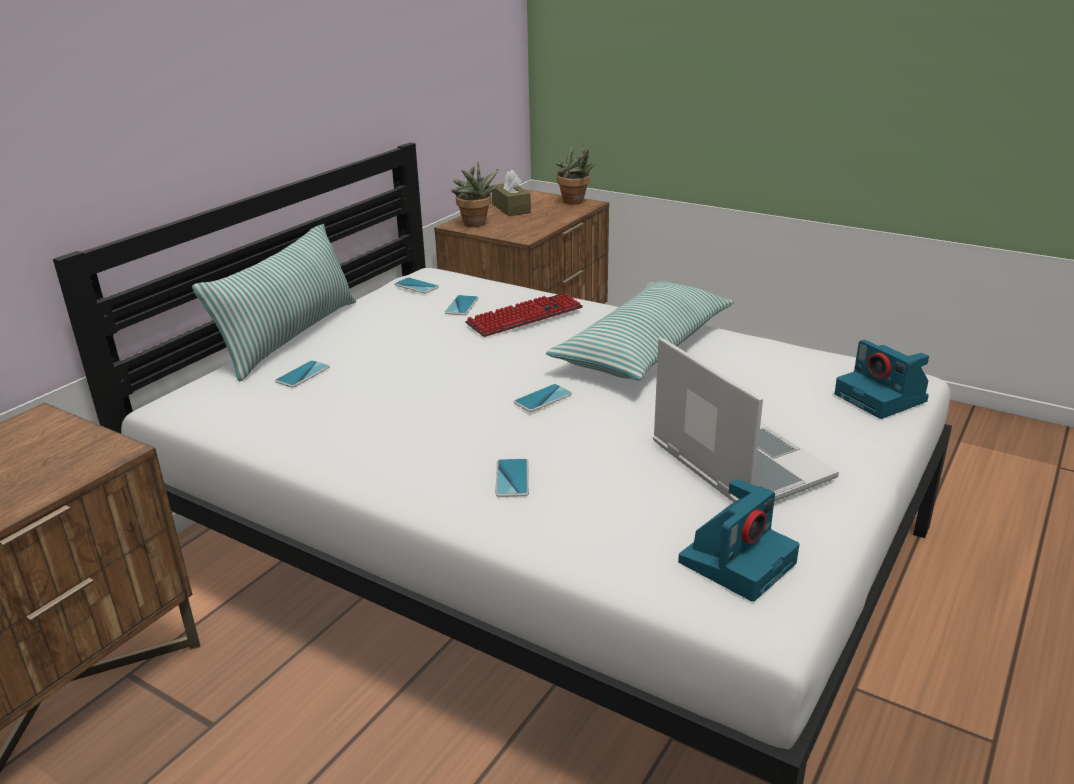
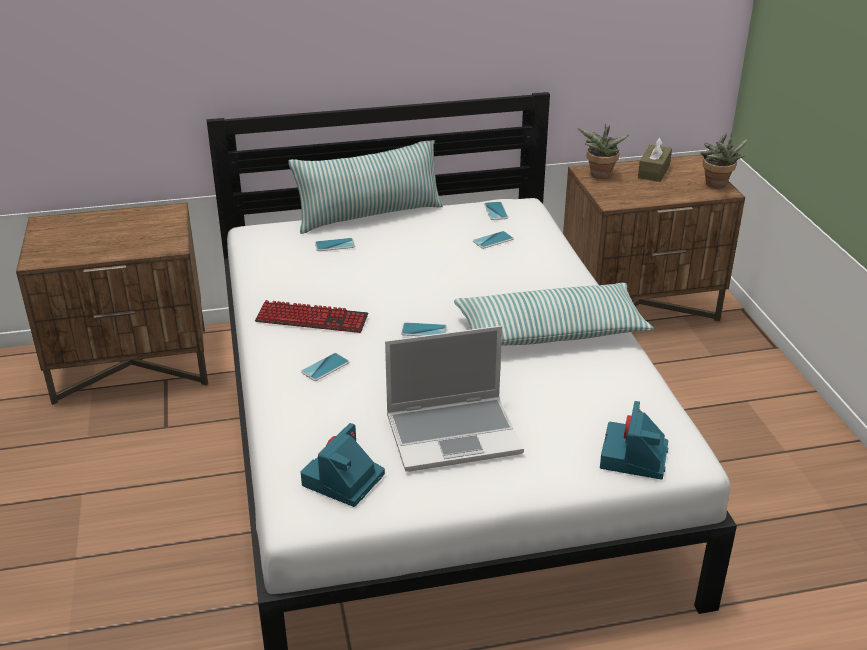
camera: 45 degrees right, 5 degrees up
keyboard [465,293,583,337] -> keyboard moved to [255,300,368,333]
laptop [653,337,839,502] -> laptop turned 60 degrees clockwise [385,326,524,472]
camera [678,479,800,602] -> camera turned 120 degrees clockwise [301,423,385,507]

